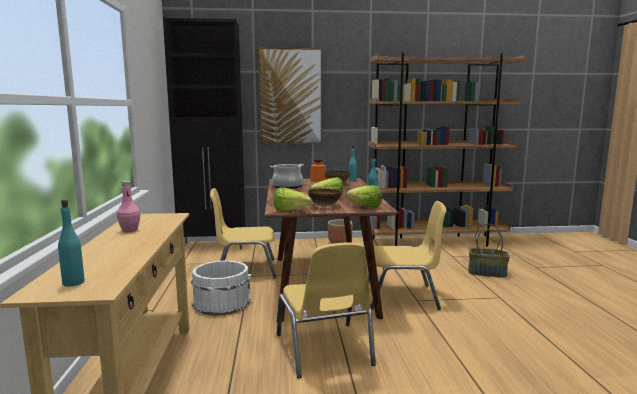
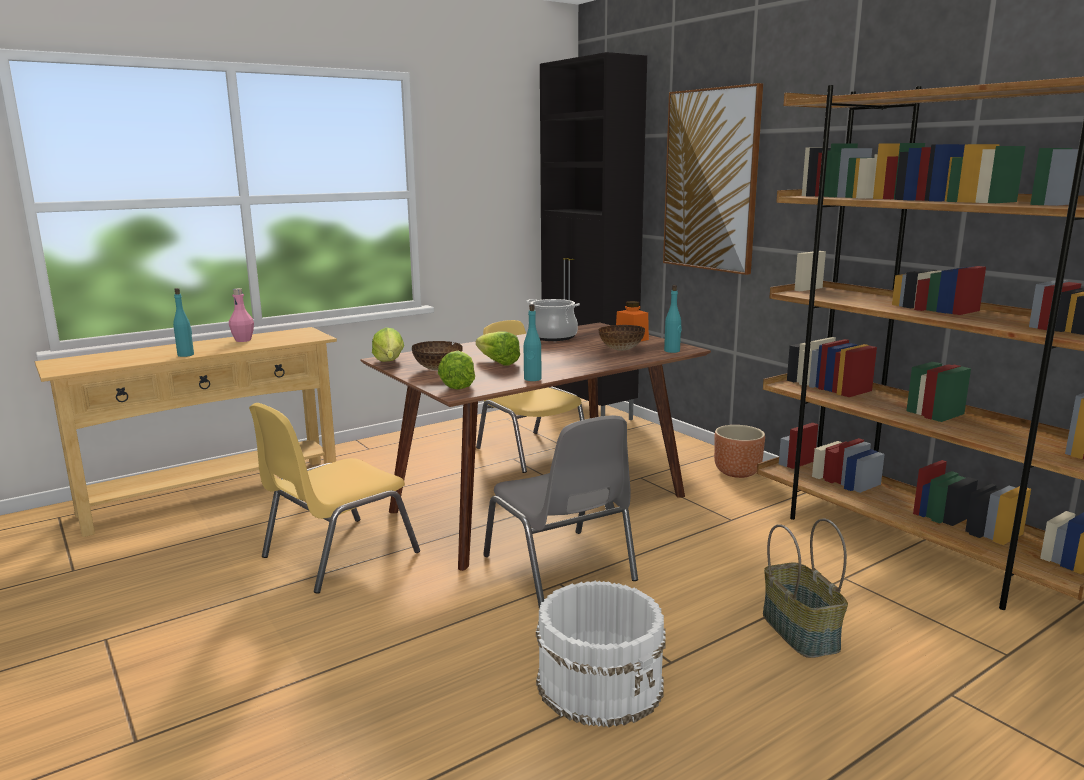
camera: 60 degrees right, 5 degrees up
turquoise bottle [58,200,85,287] -> turquoise bottle moved to [173,288,194,357]
white bucket [191,260,251,316] -> white bucket moved to [536,581,666,728]
yellow chair [368,201,446,310] -> grey chair [483,415,638,608]

